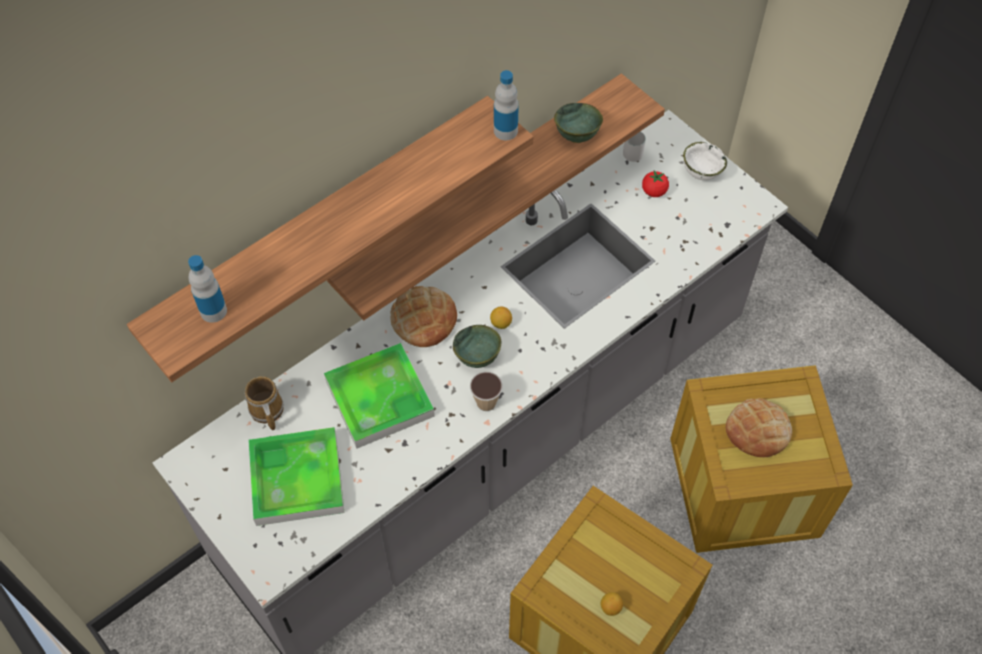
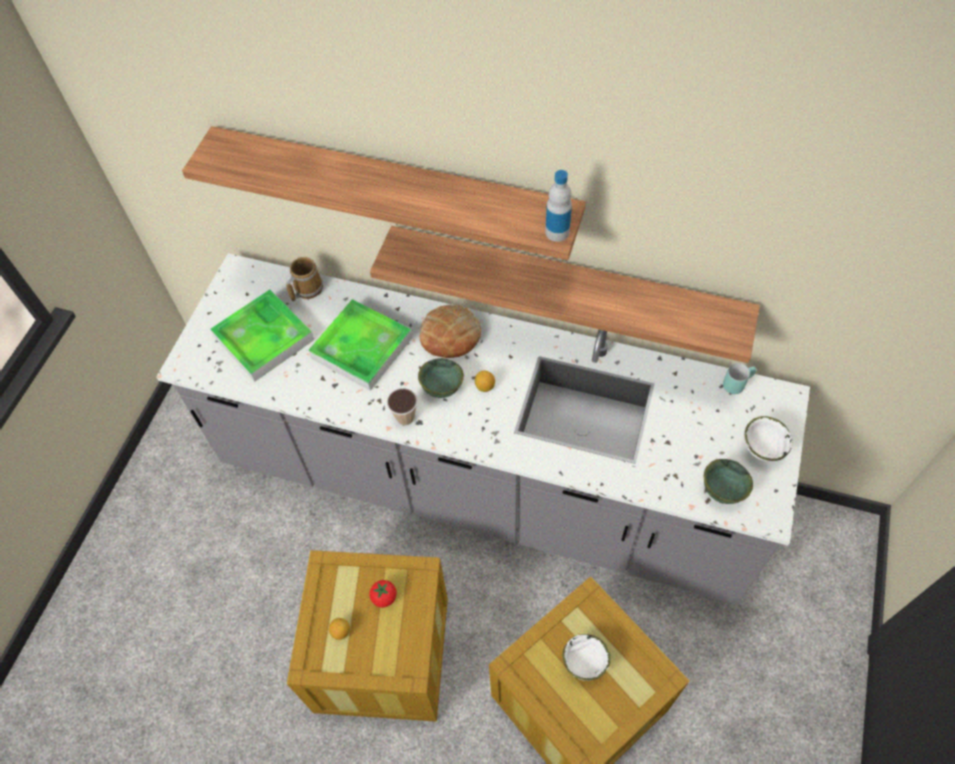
camera: 60 degrees right, 0 degrees up
bottle [188,255,227,323] -> none
green bowl [554,103,603,143] -> green bowl moved to [704,459,753,504]
white mug [623,132,646,162] -> turquoise mug [723,363,756,394]
tomato [642,171,669,197] -> tomato moved to [369,580,397,607]
bread [726,398,792,457] -> white bowl [562,634,611,681]

